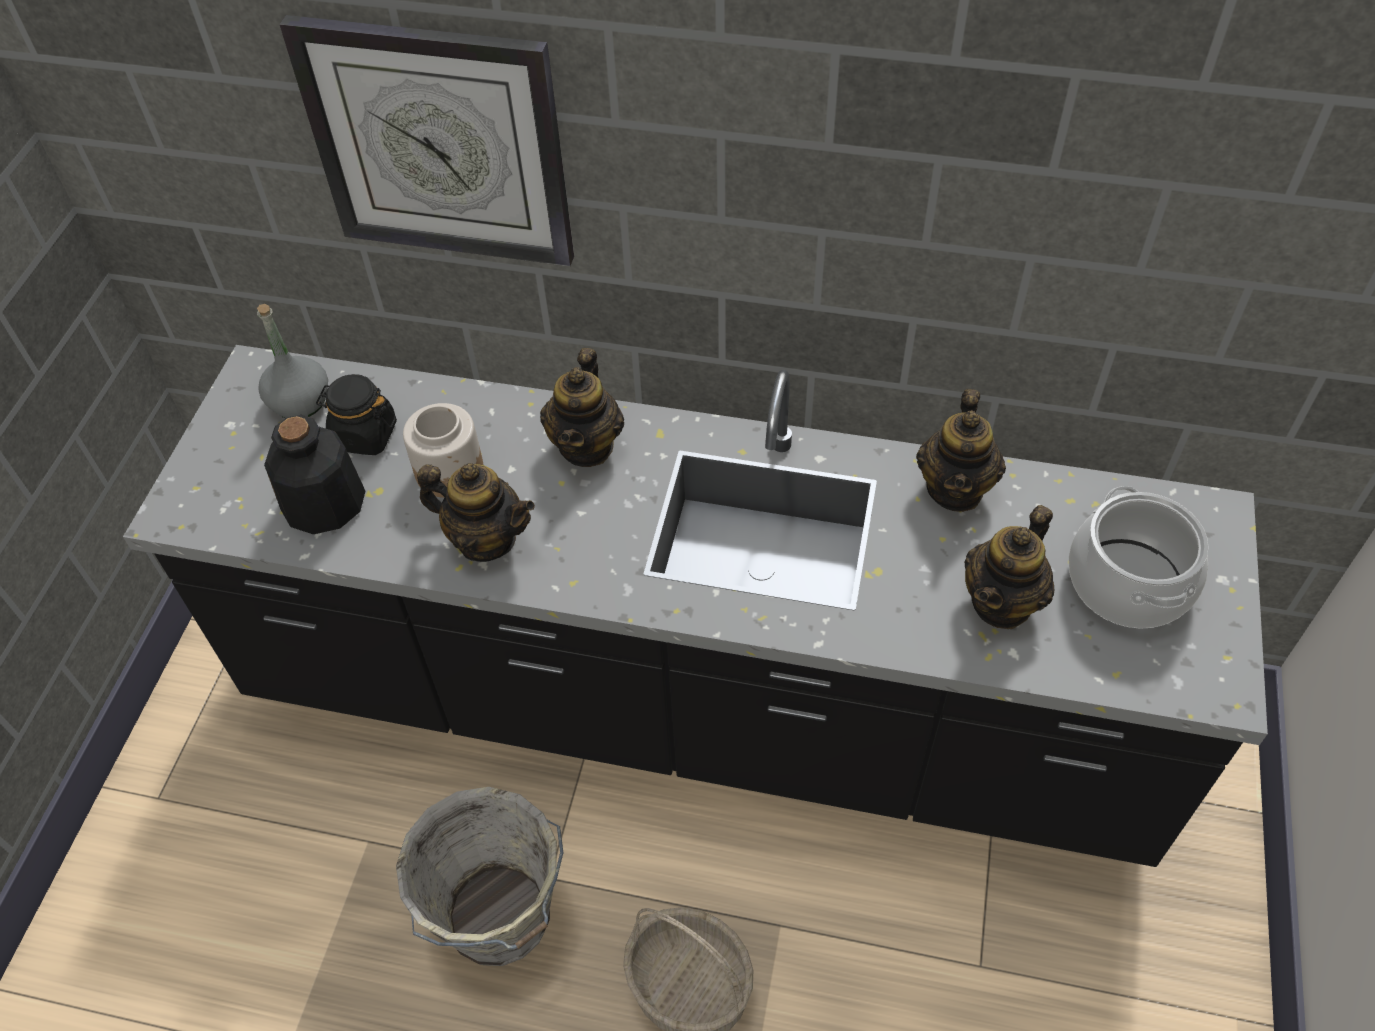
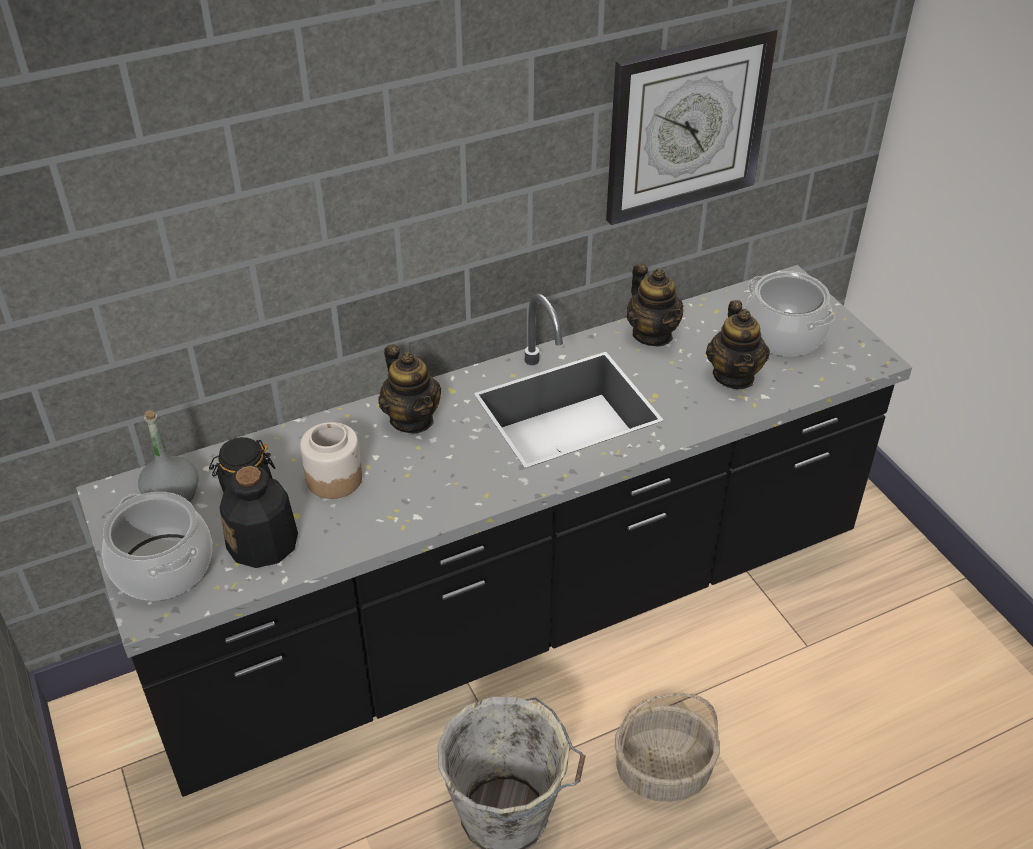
camera: 40 degrees left, 10 degrees down
wall clock [279,15,574,266] -> wall clock moved to [606,25,778,225]
teapot [417,463,535,562] -> none
none -> cooking pot [102,492,212,600]

